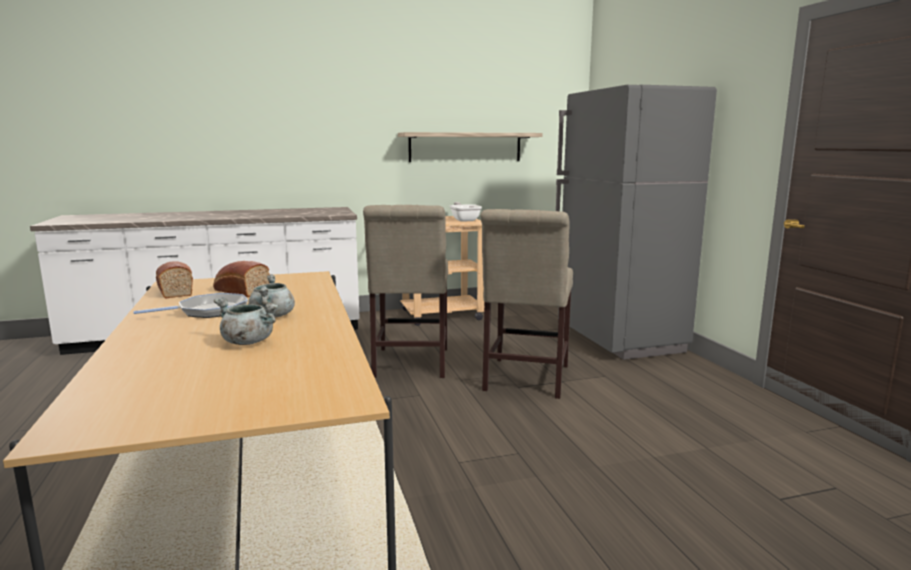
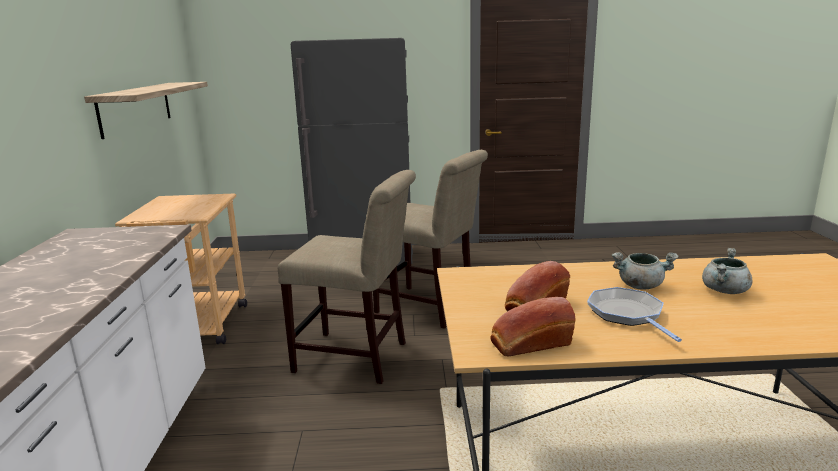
camera: 75 degrees left, 5 degrees up
frying pan [449,202,482,222] -> none

